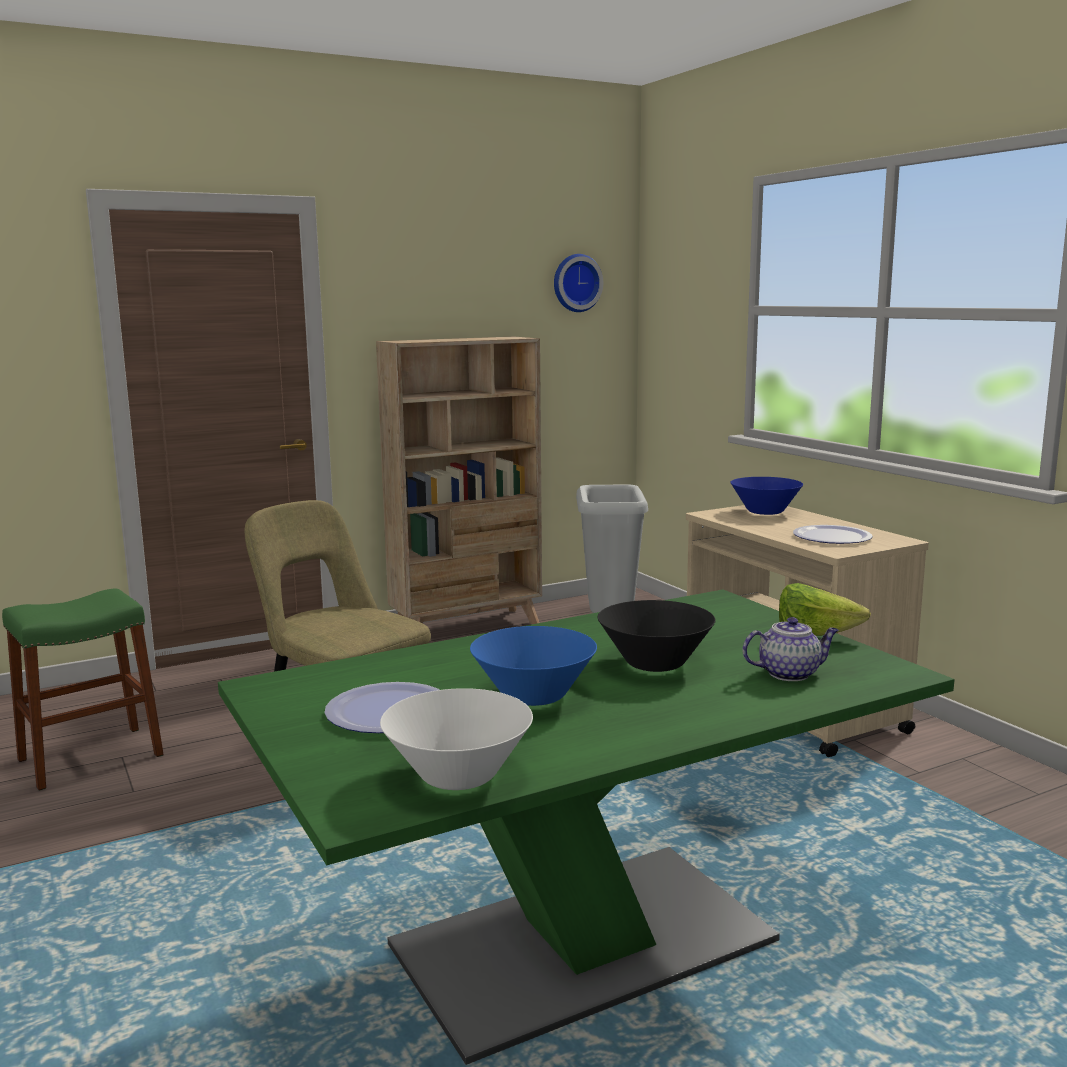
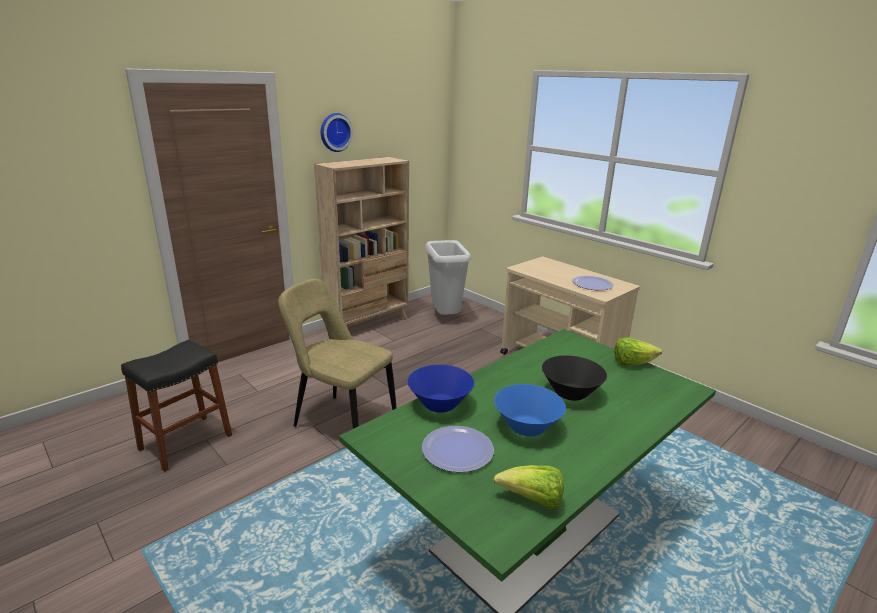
camera: 15 degrees left, 10 degrees up
green stool [2,588,164,791] -> black stool [121,340,232,472]
white bowl [380,688,533,790] -> lettuce [493,465,564,508]
wall clock [554,254,603,312] -> wall clock moved to [321,113,353,152]
blue bowl [730,477,803,515] -> blue bowl moved to [408,365,474,413]
teapot [742,617,839,681] -> none

